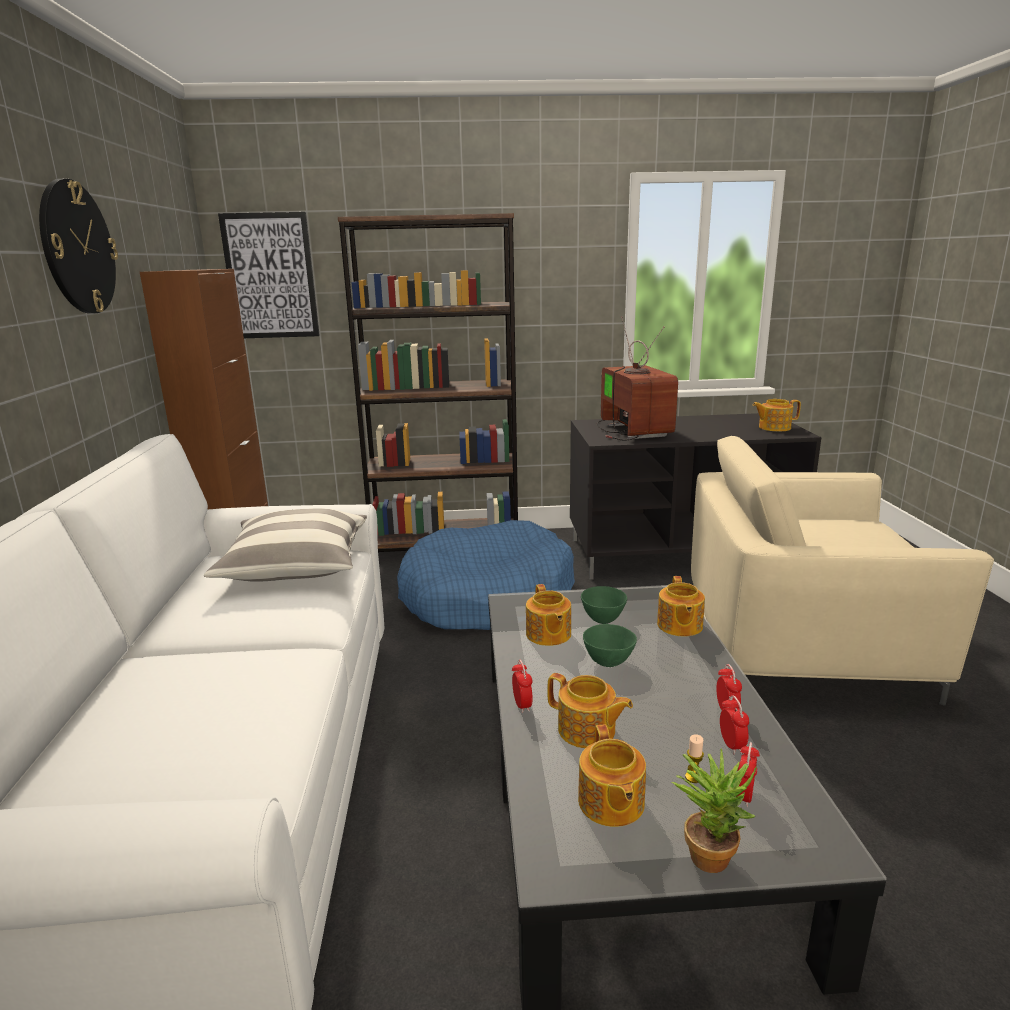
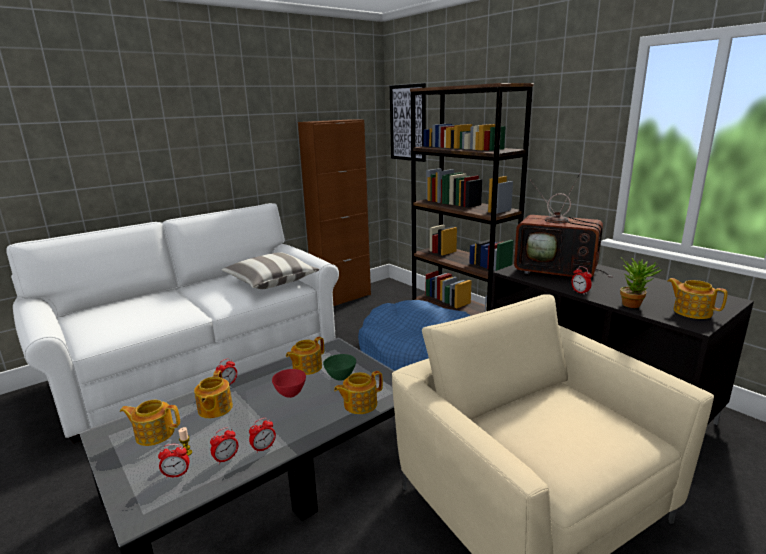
camera: 55 degrees right, 0 degrees up
wall clock [39,179,118,314] -> none
teapot [578,724,646,827] -> teapot turned 45 degrees clockwise [120,400,180,446]
green bowl [583,624,637,667] -> red bowl [272,369,306,398]
television [596,316,678,440] -> television turned 75 degrees clockwise [514,172,613,278]
potted plant [672,748,757,873] -> potted plant moved to [620,257,663,308]
none -> alarm clock [571,266,592,295]

